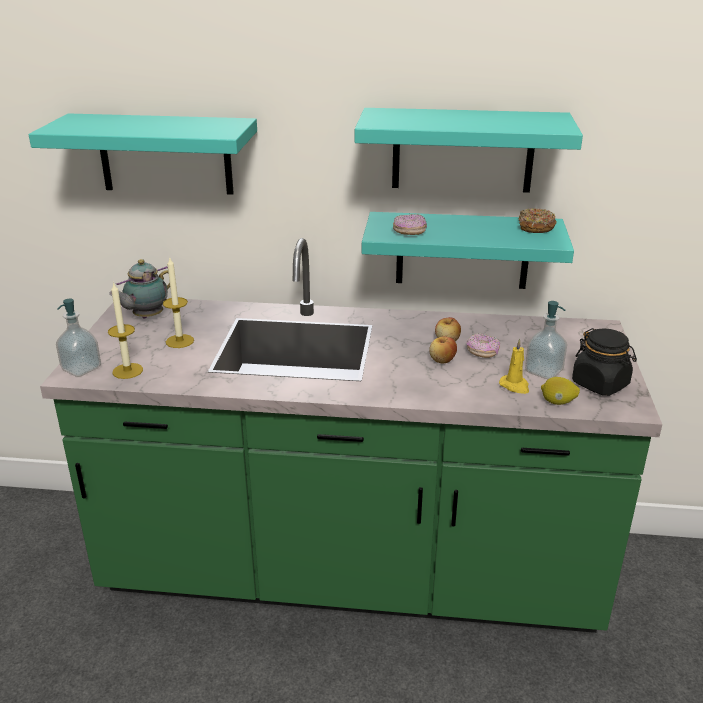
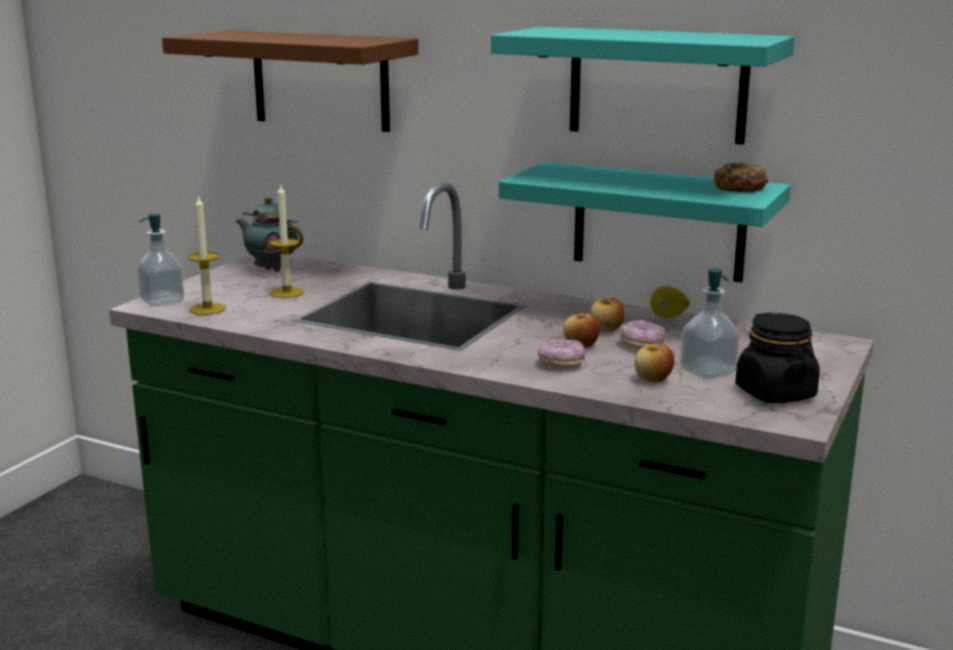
camera: 20 degrees right, 10 degrees down
turquoise shelf [29,113,257,195] -> brown shelf [162,30,418,132]
teapot [109,259,170,319] -> teapot turned 60 degrees clockwise [235,197,303,272]
donut [393,214,427,235] -> donut moved to [538,339,585,368]
yellow candle [499,339,529,394] -> apple [634,344,675,383]
lemon [541,377,580,405] -> lemon moved to [650,286,690,318]

